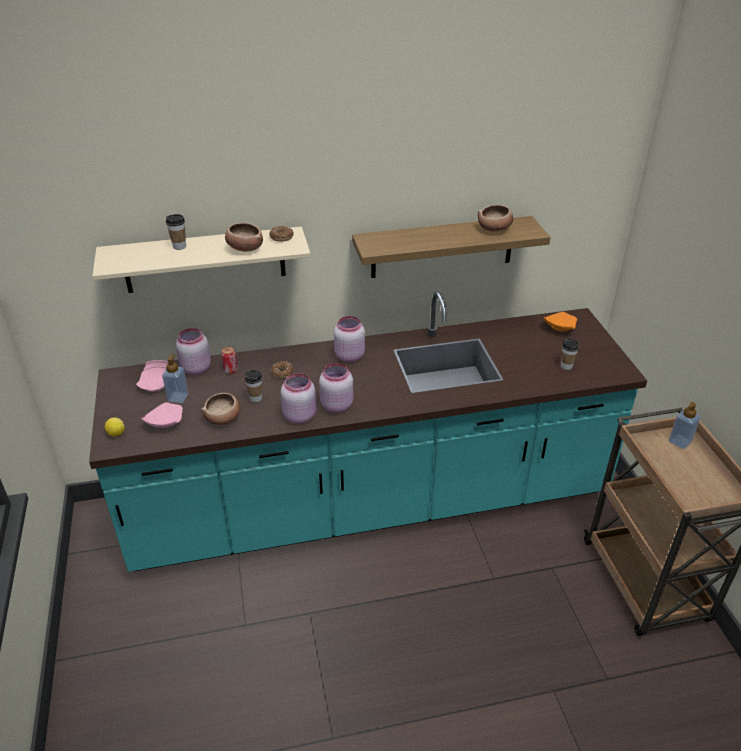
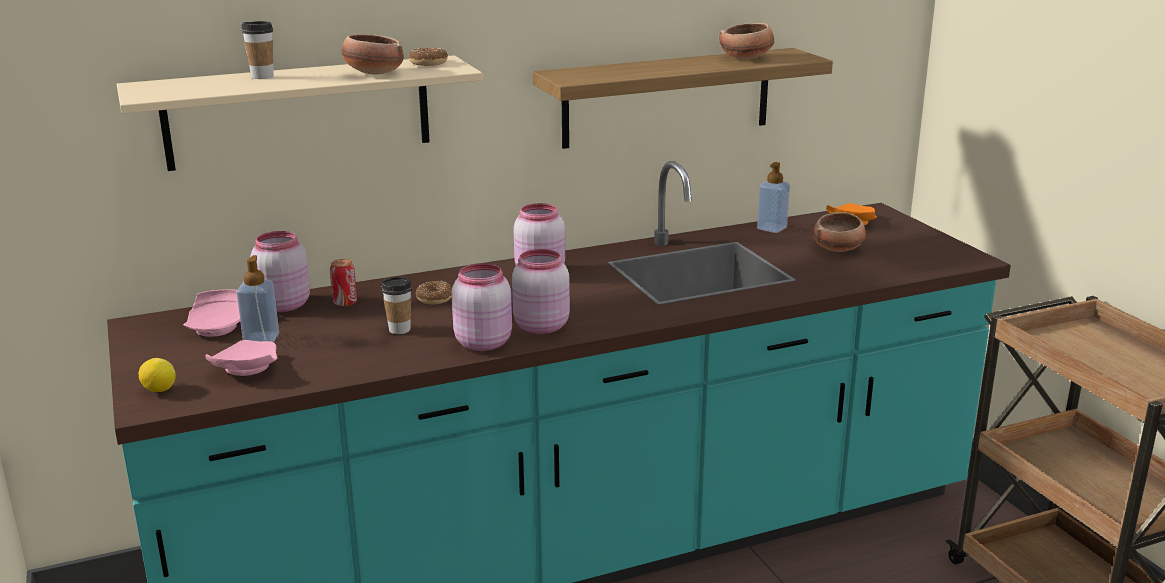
camera: 10 degrees left, 15 degrees down
bowl [201,393,241,425] -> bowl moved to [814,212,866,252]
cup [561,338,579,370] -> none
soap dispenser [669,402,700,449] -> soap dispenser moved to [757,162,790,233]

